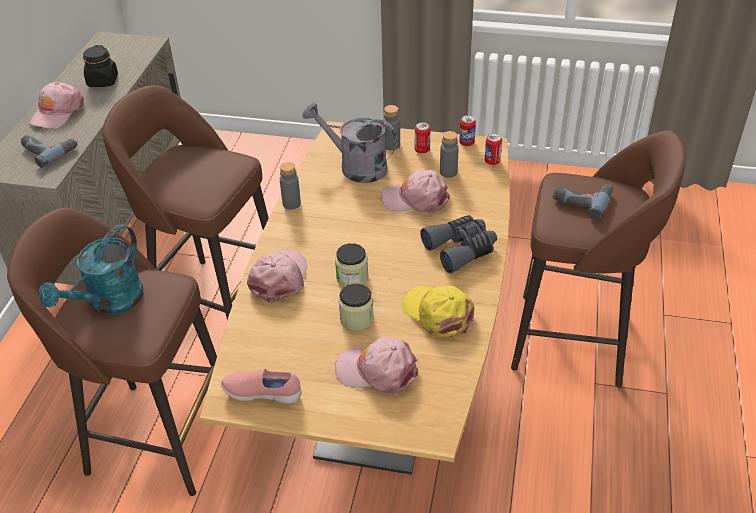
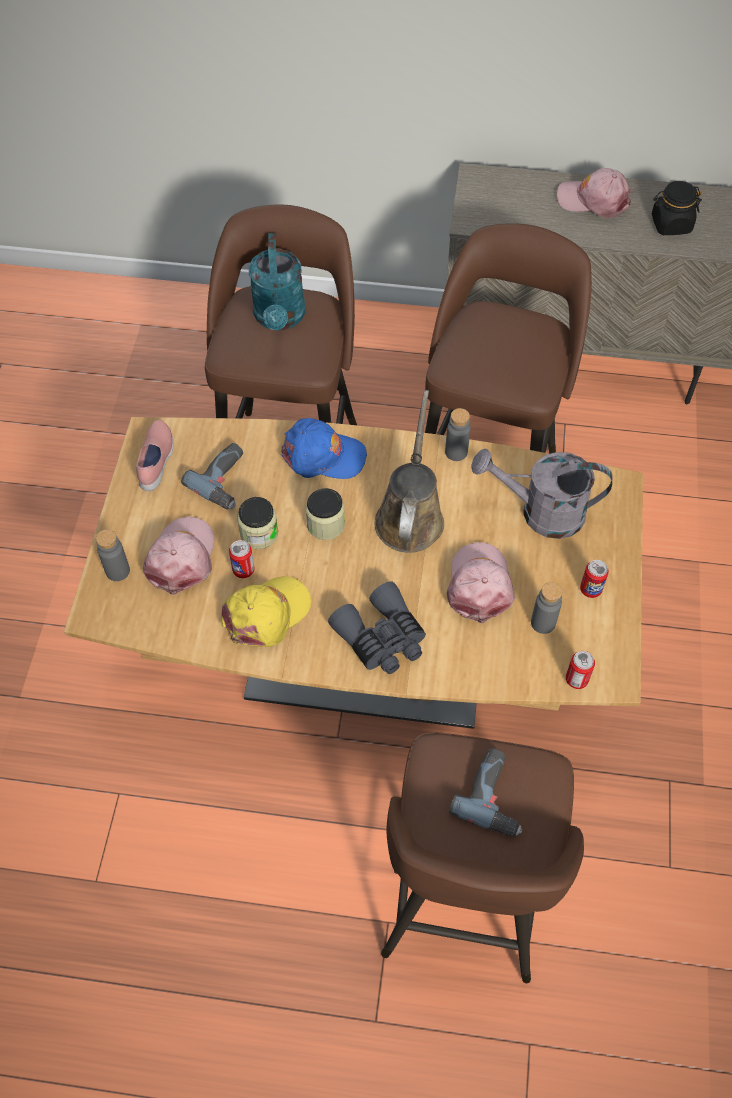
camera: 85 degrees right, 15 degrees up
power drill [21,135,78,168] -> power drill moved to [181,443,243,510]
turquoise watering can [39,224,143,315] -> turquoise watering can turned 120 degrees counterclockwise [249,233,305,330]
pink cap [247,249,307,303] -> blue cap [281,418,367,479]
grey watering can [302,102,397,183] -> grey watering can turned 105 degrees counterclockwise [471,449,612,539]
grey bottle [383,105,400,150] -> grey bottle moved to [96,529,130,581]
can [459,115,476,146] -> can moved to [229,540,255,578]
none -> brown watering can [374,390,444,553]

